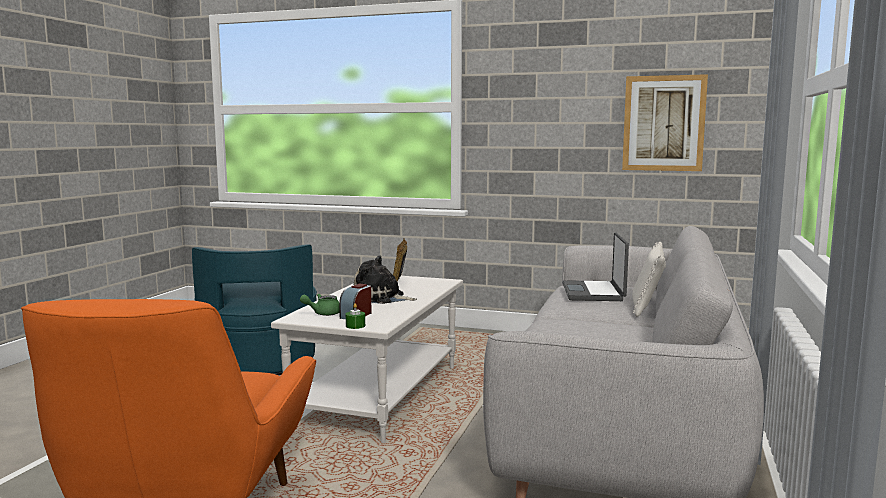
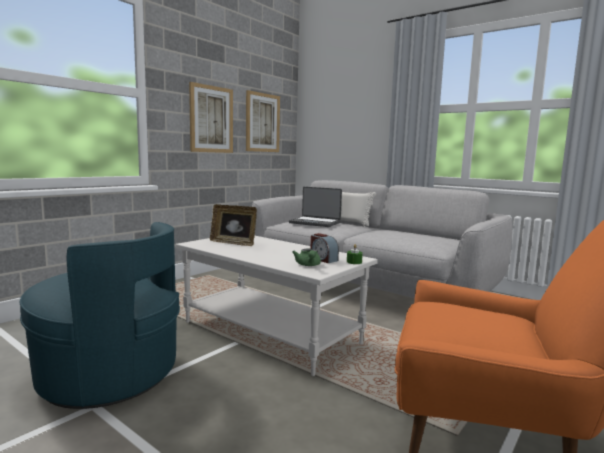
camera: 70 degrees left, 0 degrees up
plush toy [354,255,417,304] -> none
none -> picture [189,82,233,153]

